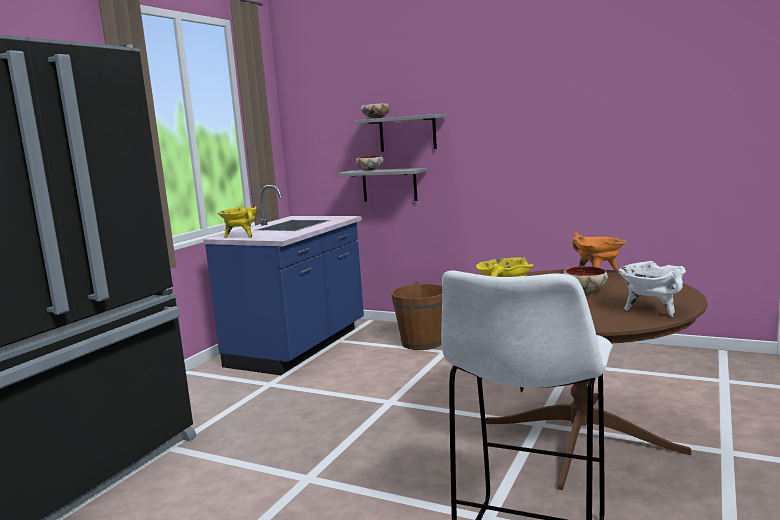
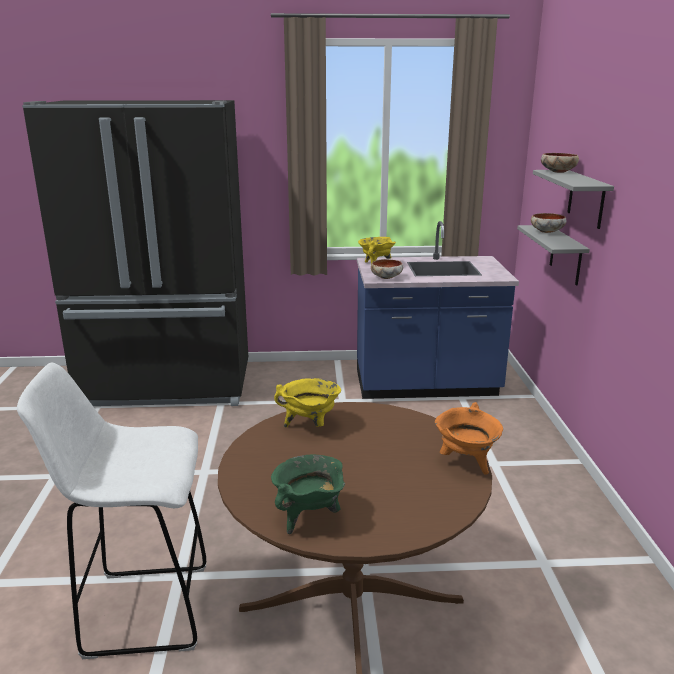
camera: 60 degrees right, 10 degrees up
brown bucket [391,282,442,350] -> none
bowl [563,266,608,293] -> bowl moved to [371,259,403,279]
white cooking pot [618,261,686,317] -> green cooking pot [271,455,345,534]

